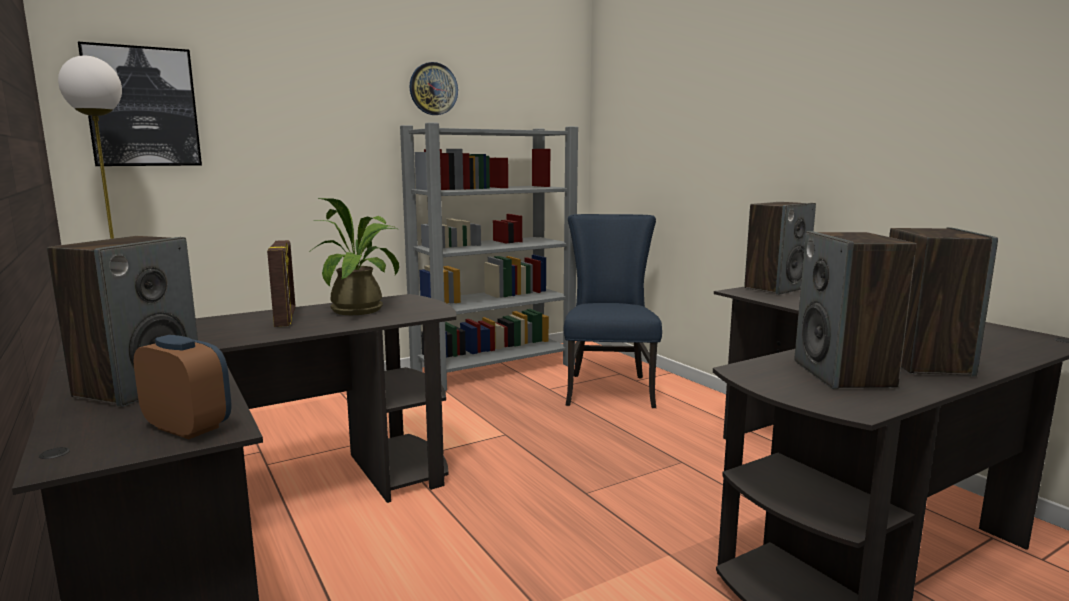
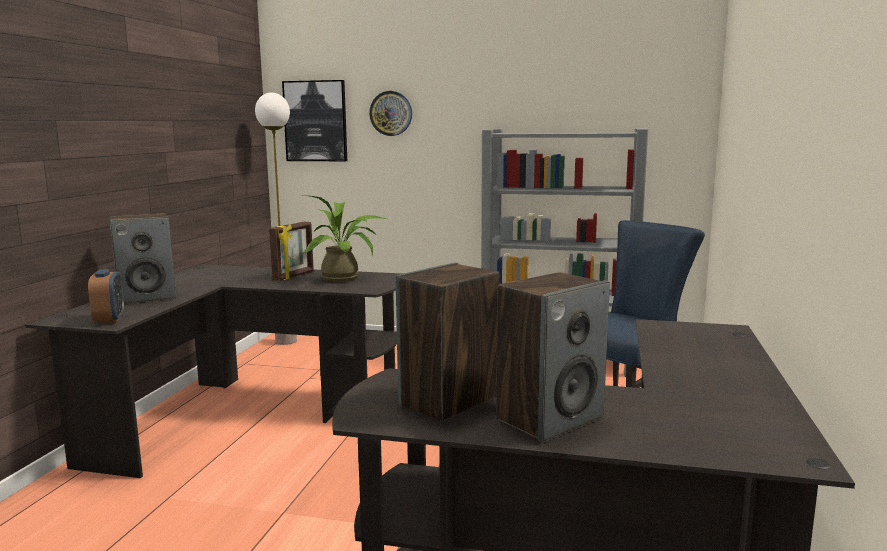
camera: 45 degrees right, 0 degrees up
wall clock [410,62,458,115] -> wall clock moved to [369,91,412,136]
speaker [744,202,816,295] -> none

